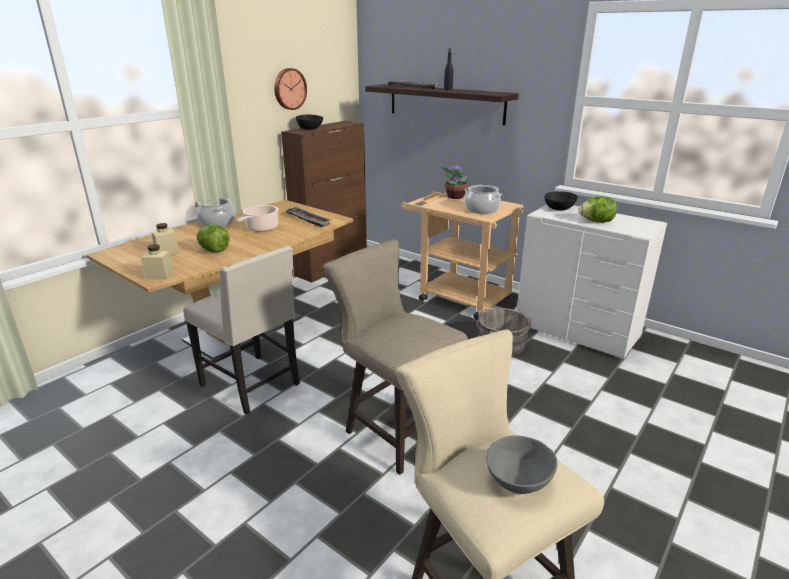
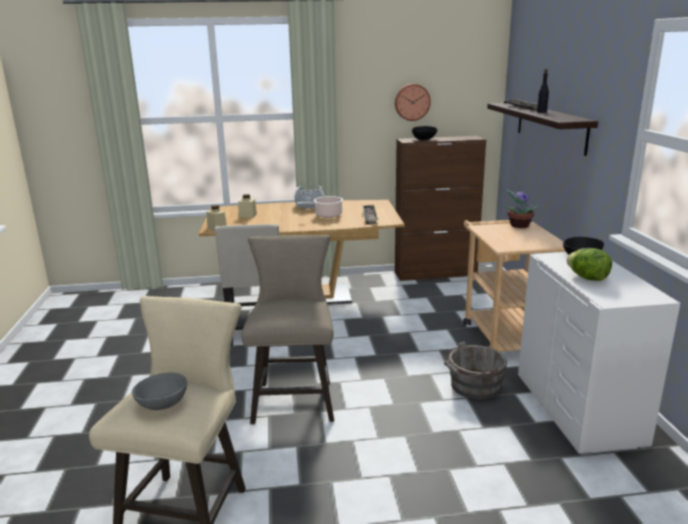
camera: 45 degrees right, 5 degrees down
lettuce [197,224,229,252] -> none
cooking pot [465,185,502,214] -> none

